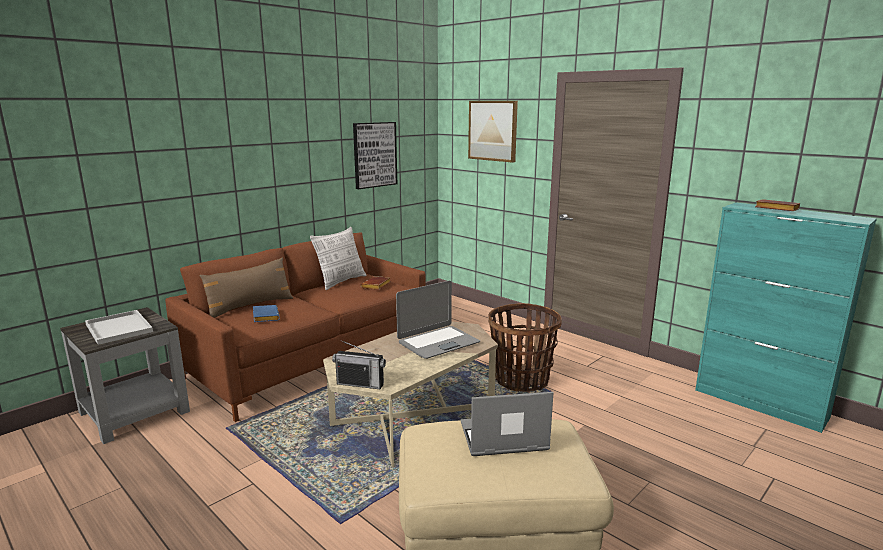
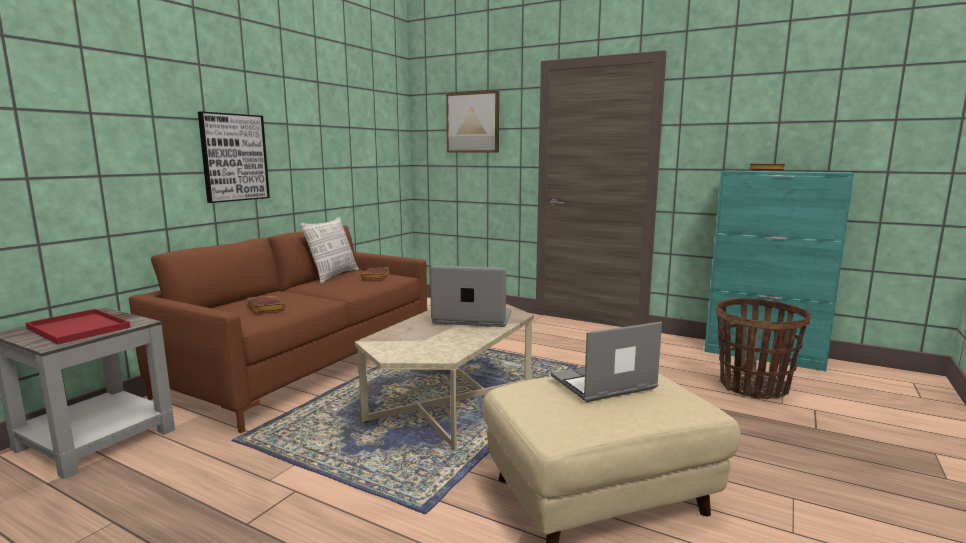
camera: 15 degrees left, 5 degrees down
white tray [85,310,153,345] -> red tray [26,309,130,345]
brown pillow [200,258,293,318] -> none
blue book [253,305,280,322] -> brown book [247,296,286,313]
radio [332,340,386,389] -> none
picture [353,122,397,189] -> picture moved to [198,111,270,203]
laptop [396,281,480,359] -> laptop turned 120 degrees counterclockwise [430,265,511,327]
basket [488,303,562,392] -> basket moved to [716,298,811,399]

